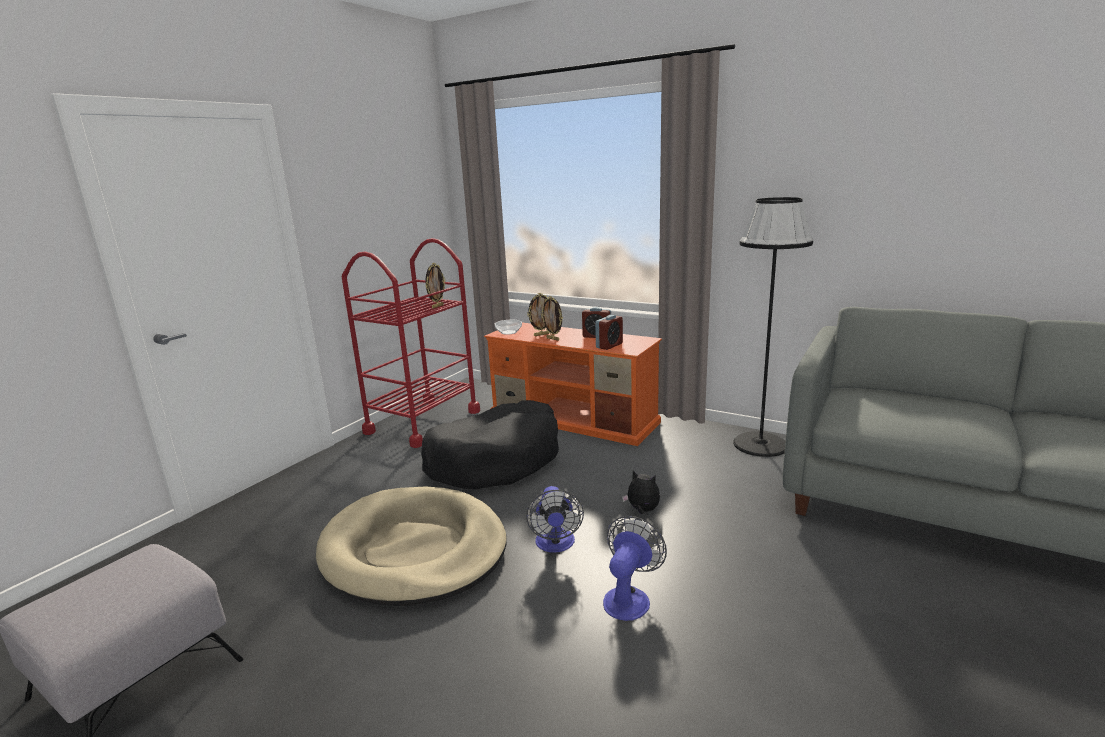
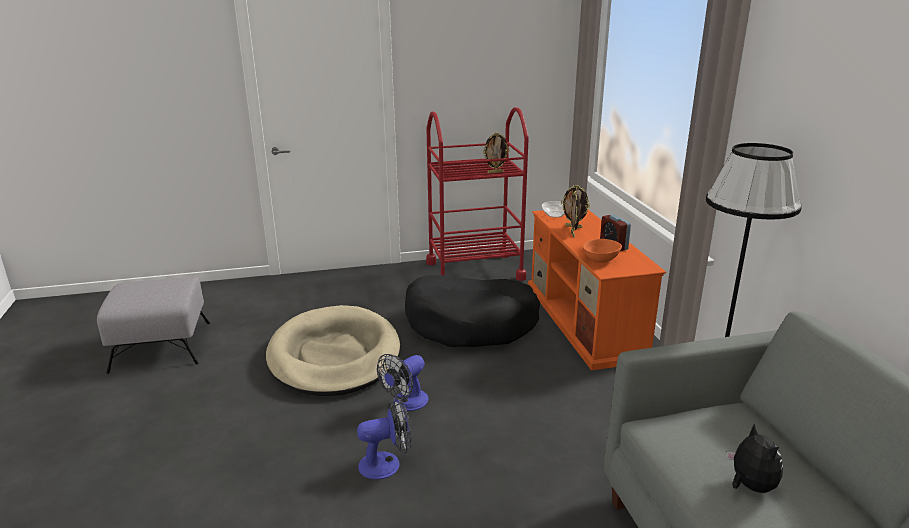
camera: 45 degrees right, 5 degrees up
alarm clock [595,315,623,350] -> orange bowl [583,239,622,262]
plush toy [622,470,660,514] -> plush toy moved to [726,423,783,493]

